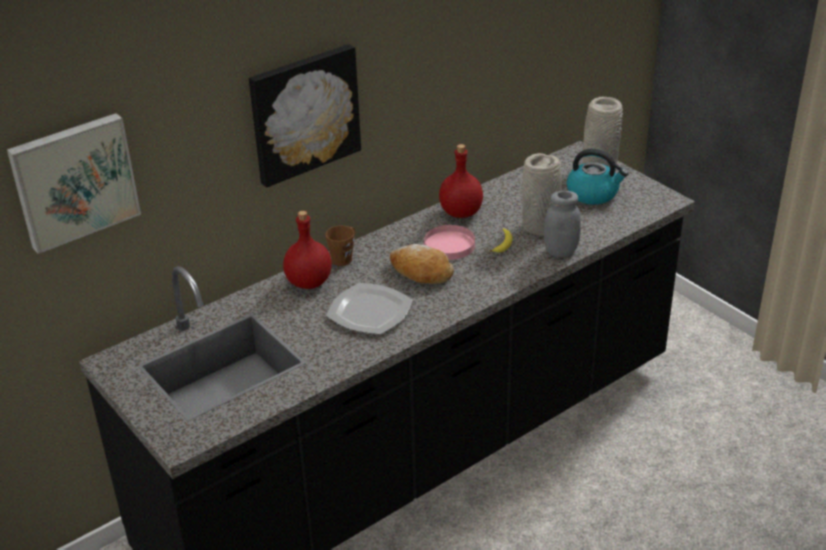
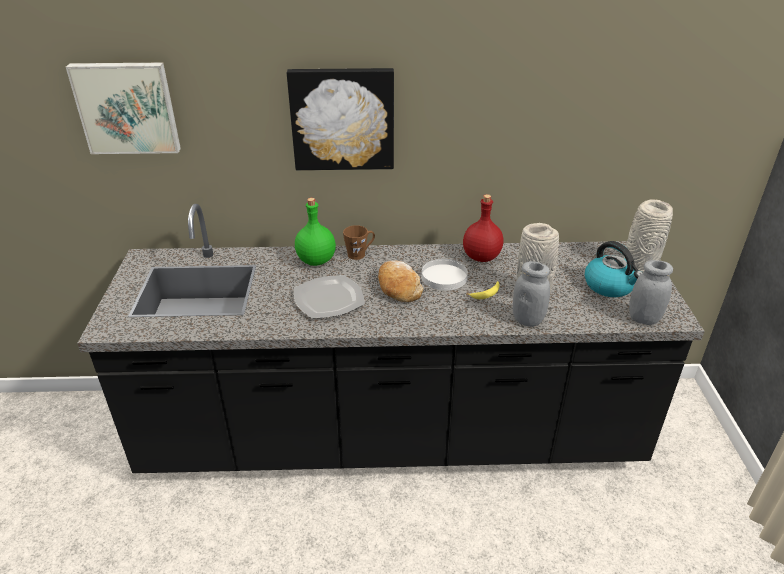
camera: 35 degrees right, 0 degrees up
red bottle [283,211,332,289] -> green bottle [295,198,336,266]
pink plate [424,225,475,260] -> white plate [421,259,468,291]
none -> grey jar [629,260,673,325]

